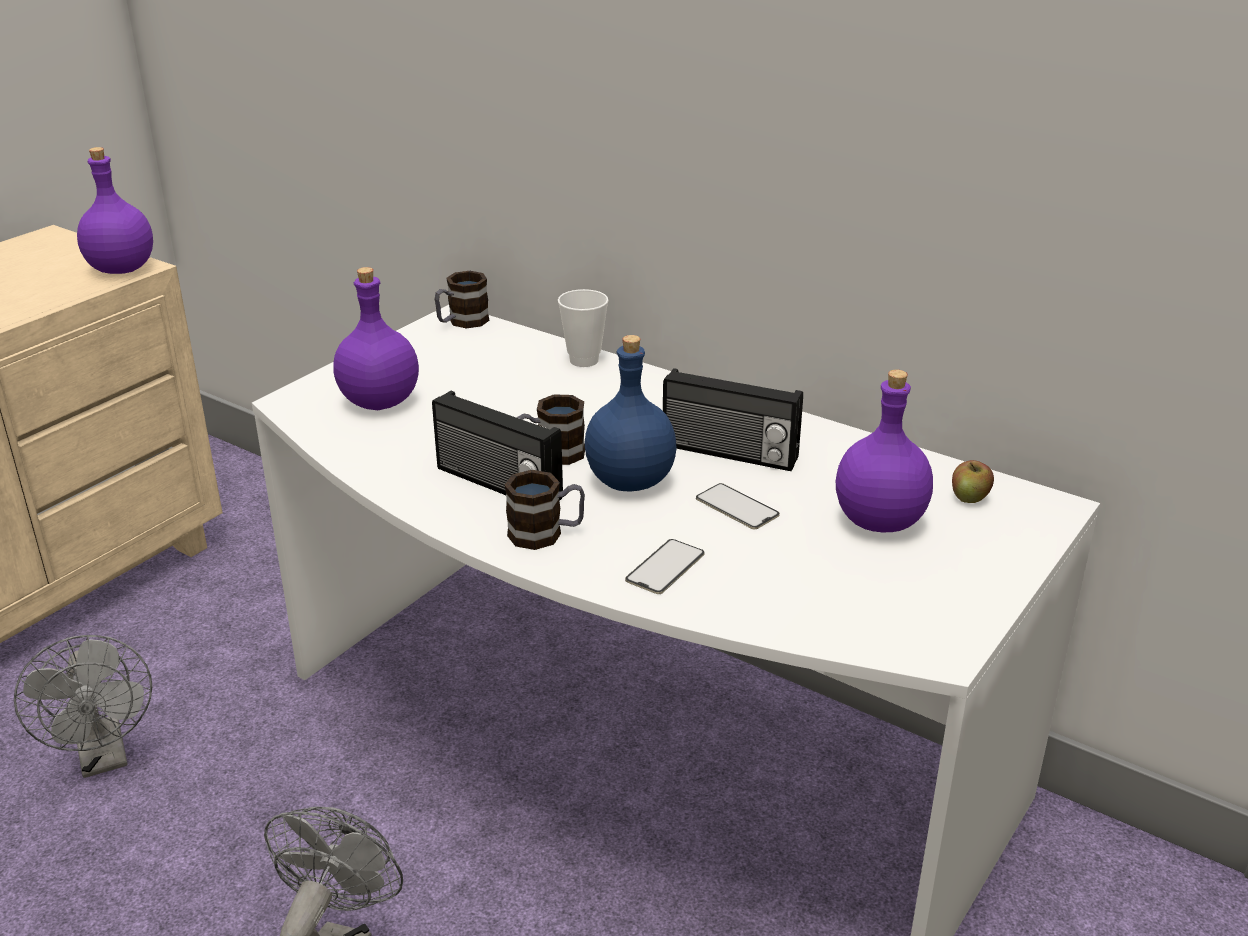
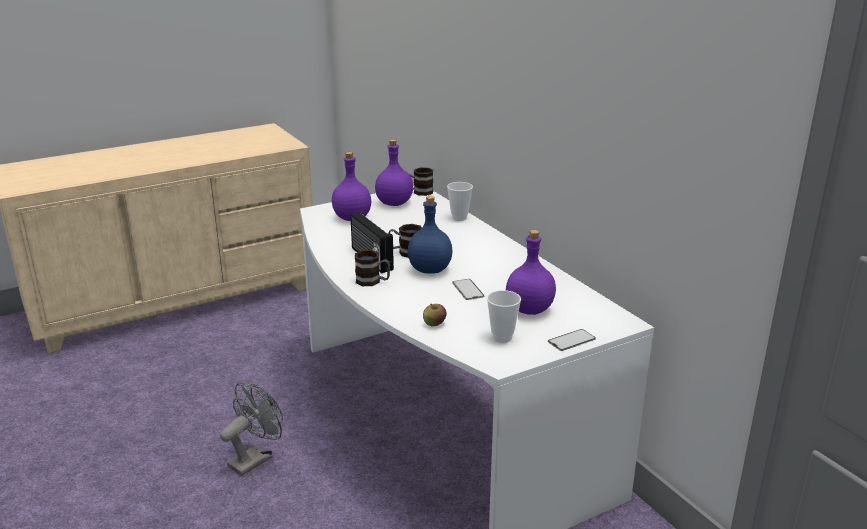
camera: 25 degrees right, 5 degrees down
grey fan [14,635,153,778] -> none
purple bottle [77,147,153,274] -> purple bottle moved to [375,139,413,206]
phone [625,539,705,594] -> phone moved to [548,329,596,351]
radio [663,368,803,471] -> none
apple [952,460,994,503] -> apple moved to [423,304,447,327]
none -> cup [487,290,521,343]

